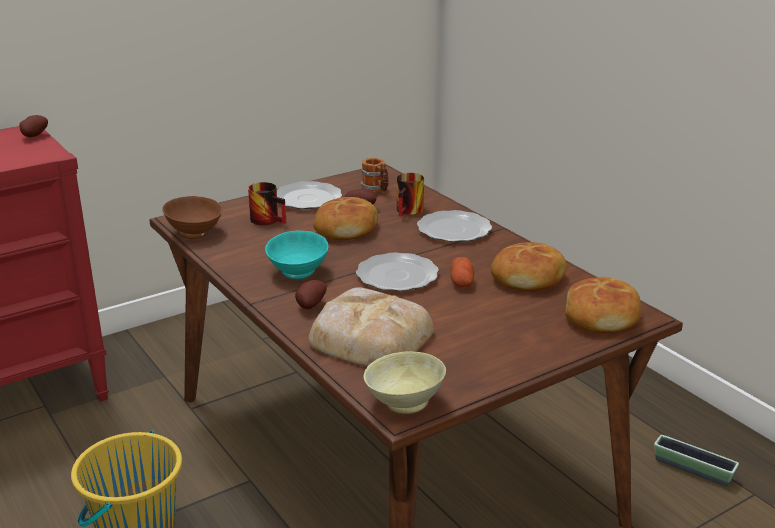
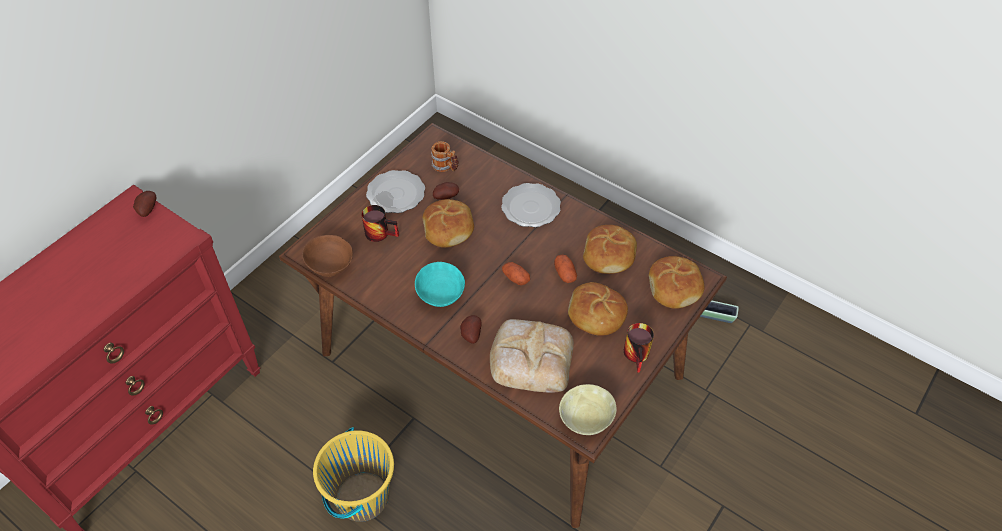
camera: 20 degrees left, 25 degrees up
plate [356,252,439,291] -> potato [502,262,530,285]
mug [397,173,424,217] -> mug moved to [624,323,654,373]
none -> bread [568,282,628,336]

